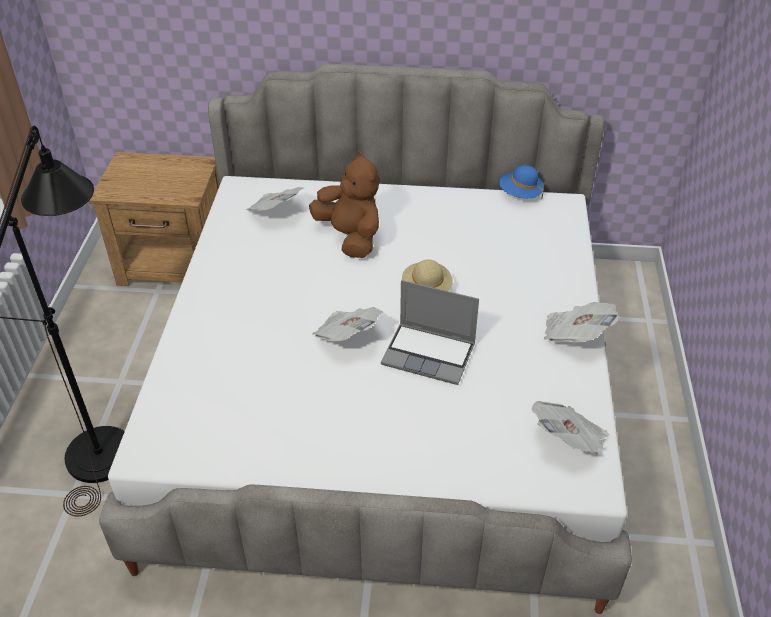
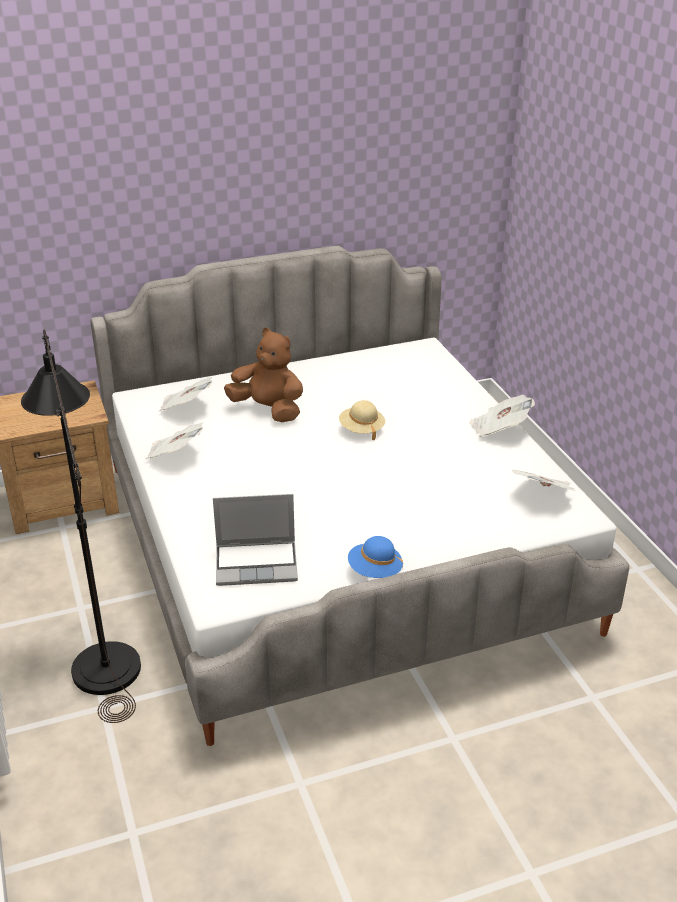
camera: 25 degrees left, 10 degrees down
newspaper [313,307,383,342] -> newspaper moved to [146,422,203,459]
laptop [381,280,479,385] -> laptop moved to [213,494,298,586]
blue hat [499,165,544,198] -> blue hat moved to [348,536,403,578]

